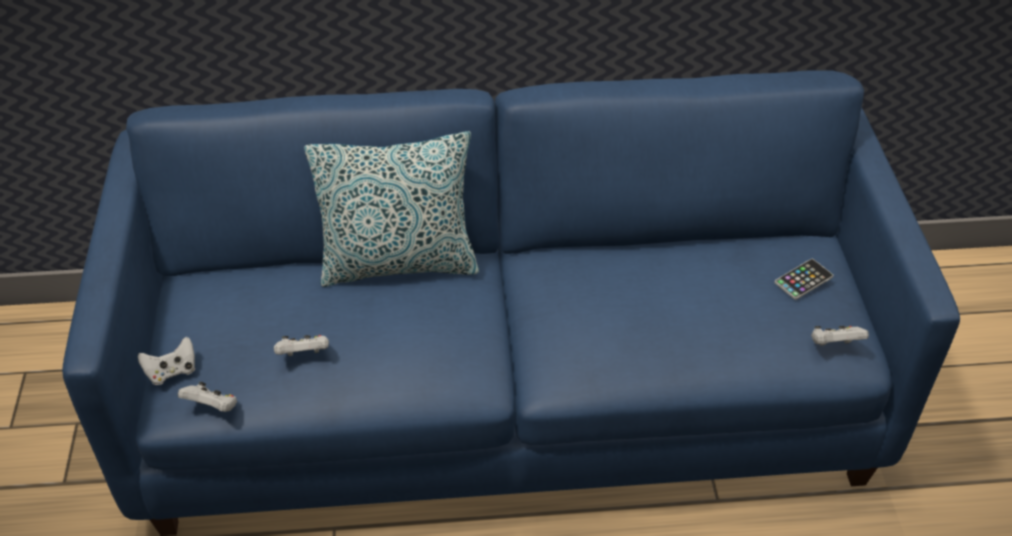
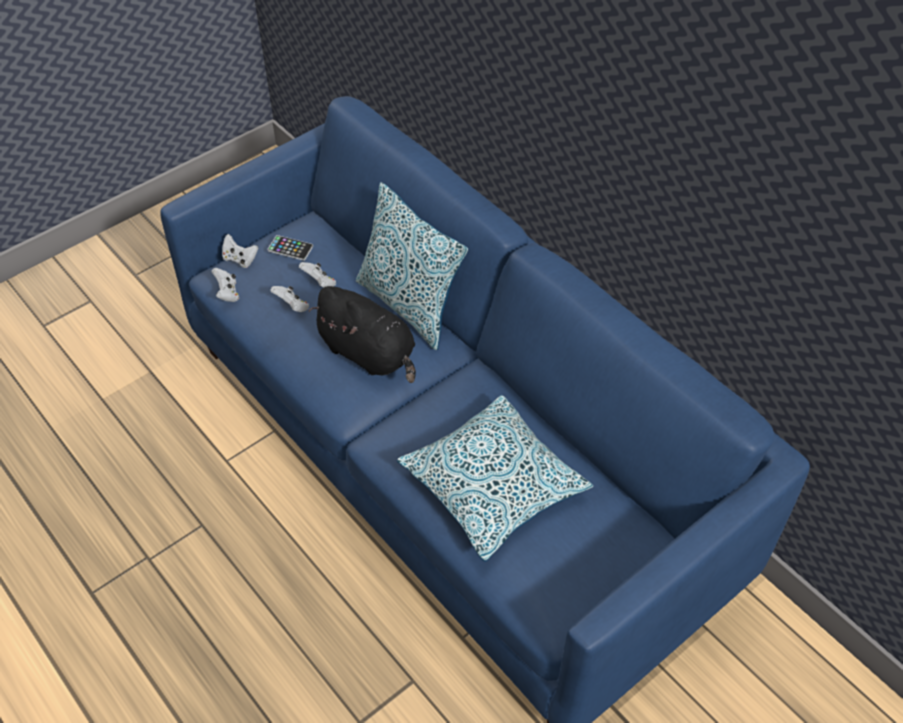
camera: 55 degrees right, 5 degrees up
phone [774,259,833,300] -> phone moved to [267,235,313,261]
white game controller [811,326,869,346] -> white game controller moved to [299,262,336,287]
none -> black plush toy [308,286,416,383]
none -> pillow [397,395,593,562]

